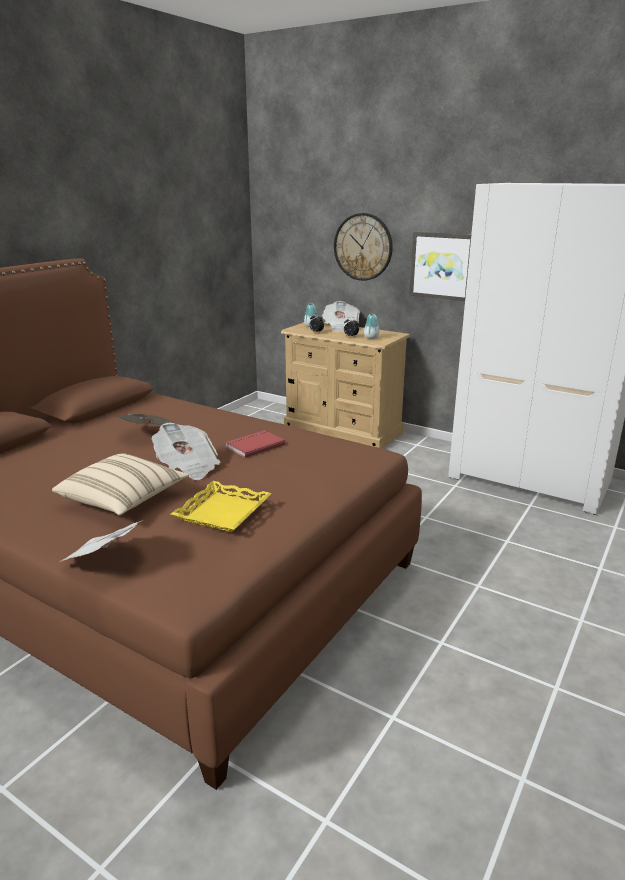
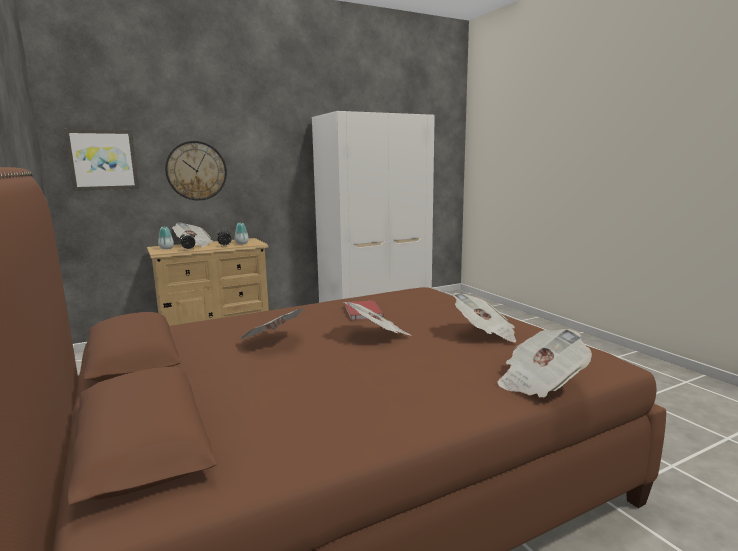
camera: 60 degrees left, 10 degrees down
beige pillow [52,453,189,515] -> none
yellow tray [171,481,272,532] -> newspaper [453,293,516,342]
picture [410,232,471,301] -> picture moved to [64,129,139,191]

